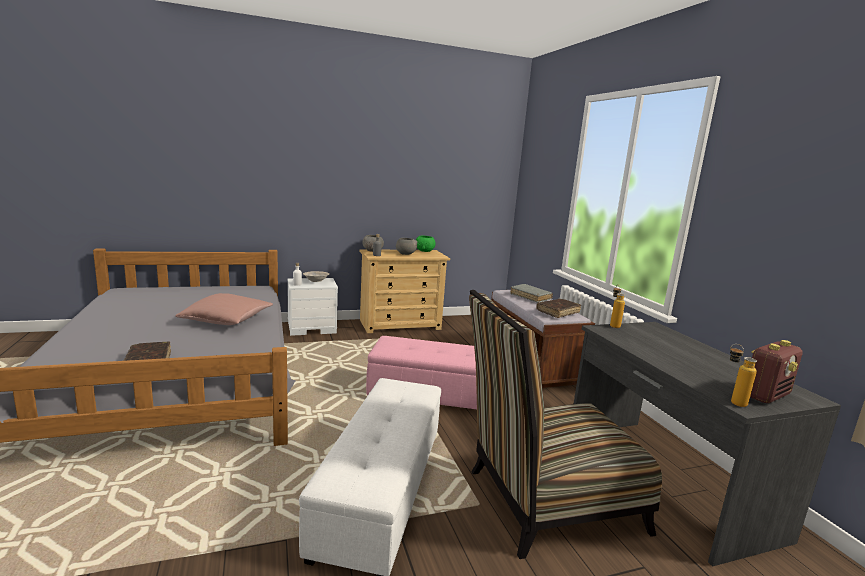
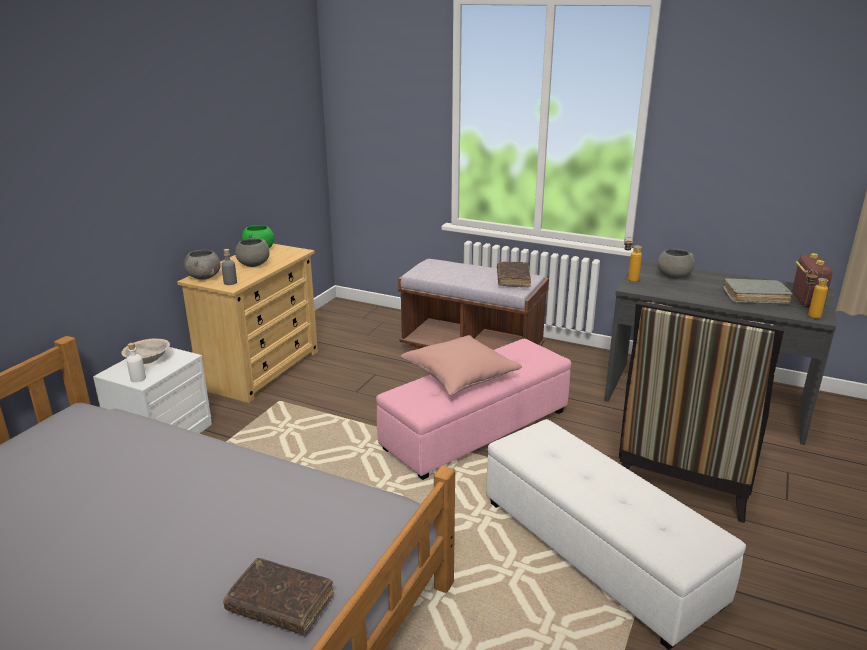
camera: 45 degrees left, 10 degrees up
pink pillow [175,293,273,325] -> pink pillow moved to [401,335,522,396]
grey book [510,284,553,303] -> grey book moved to [723,279,792,304]
none -> grey bowl [657,249,694,279]

